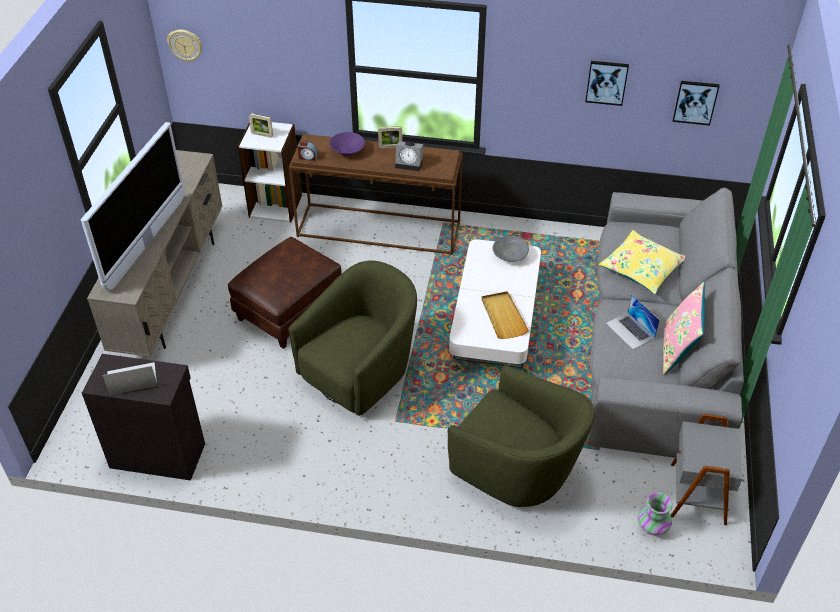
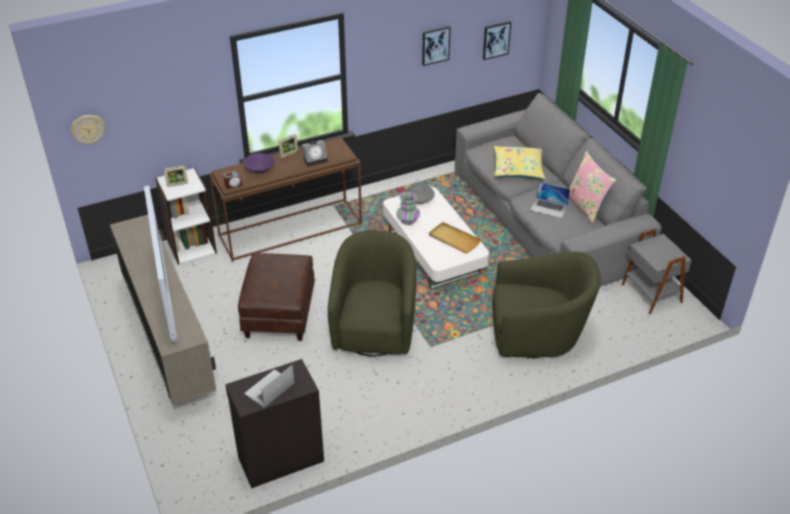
camera: 35 degrees left, 5 degrees down
vase [638,492,673,536] -> vase moved to [396,192,420,225]

